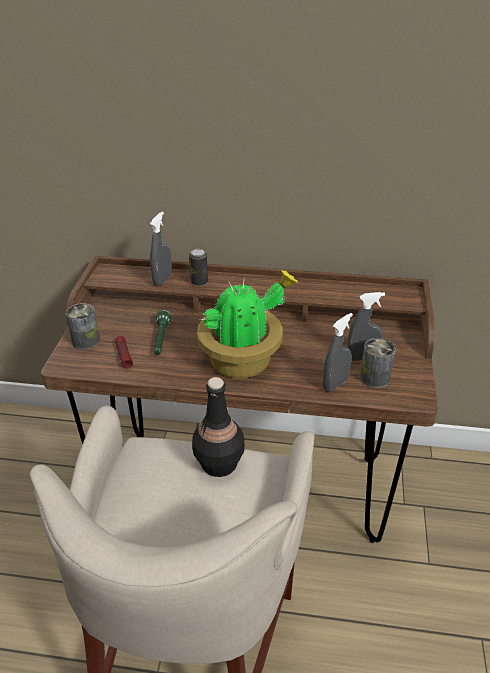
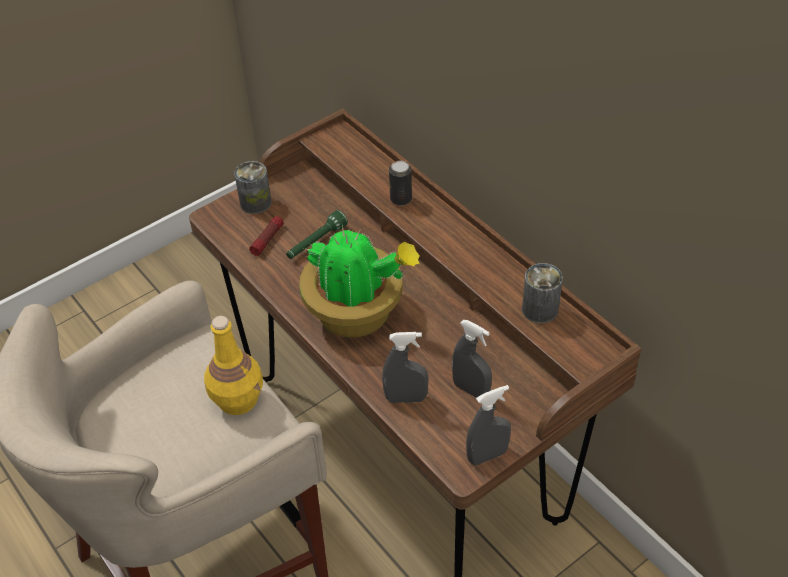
camera: 45 degrees right, 10 degrees up
grey spray bottle [150,212,172,286] -> grey spray bottle moved to [466,385,511,465]
black bottle [192,377,245,477] -> yellow bottle [204,316,263,415]
can [360,338,396,388] -> can moved to [522,263,563,324]

